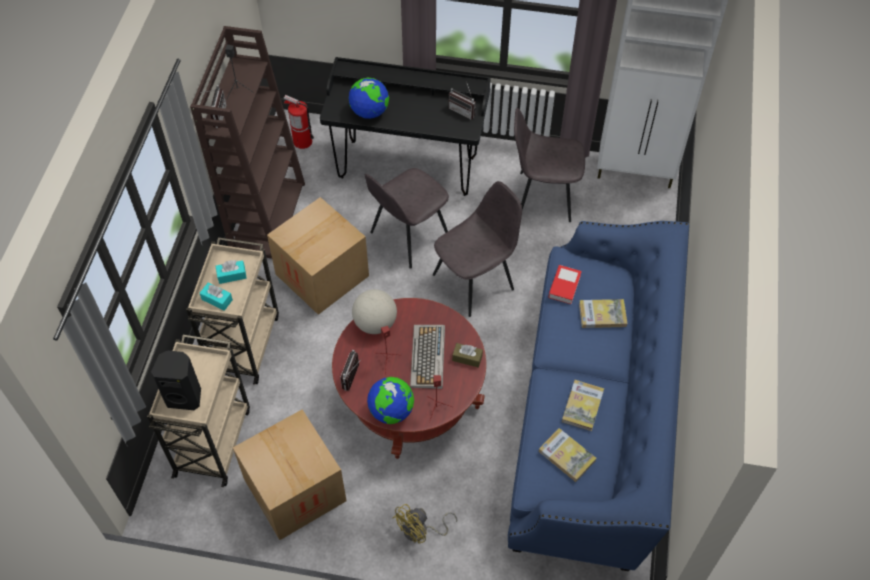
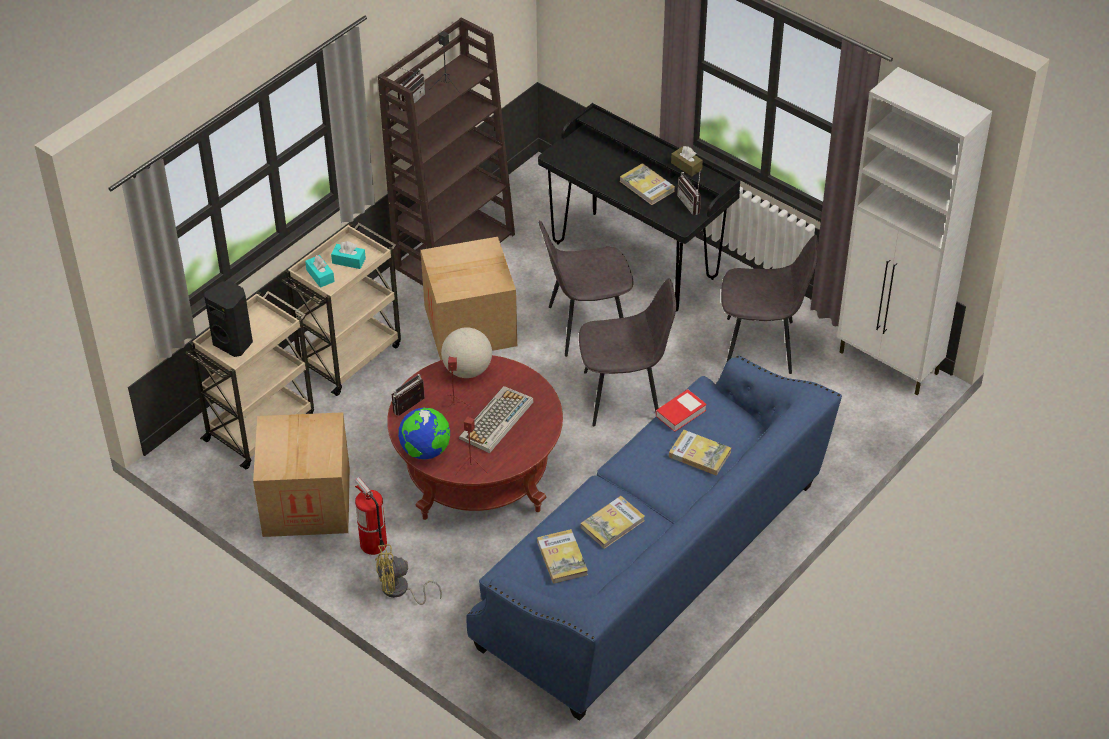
camera: 30 degrees right, 10 degrees down
fire extinguisher [284,95,314,149] -> fire extinguisher moved to [355,477,387,555]
globe [349,78,389,119] -> none
brown tissue box [452,343,483,368] -> brown tissue box moved to [671,146,703,176]
grey chair [514,107,585,222] -> grey chair turned 150 degrees clockwise [721,235,818,374]
none -> book [620,163,675,205]

